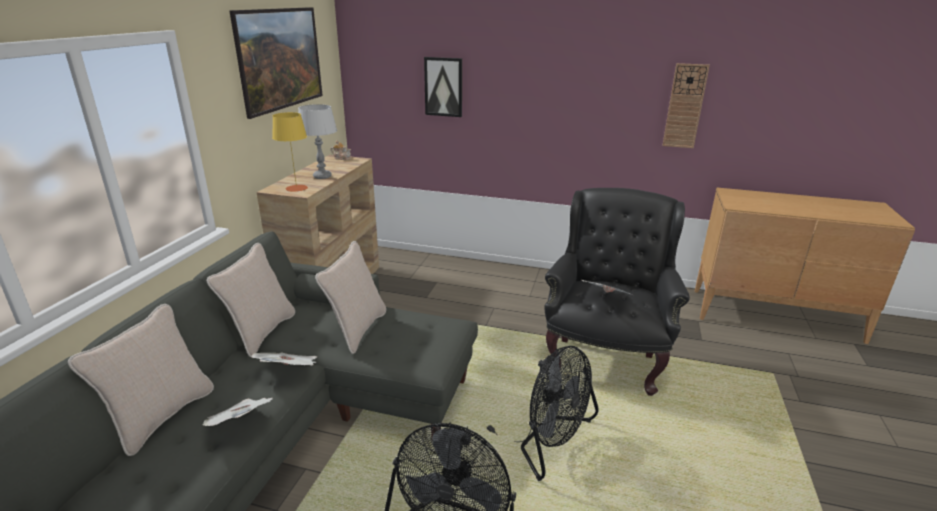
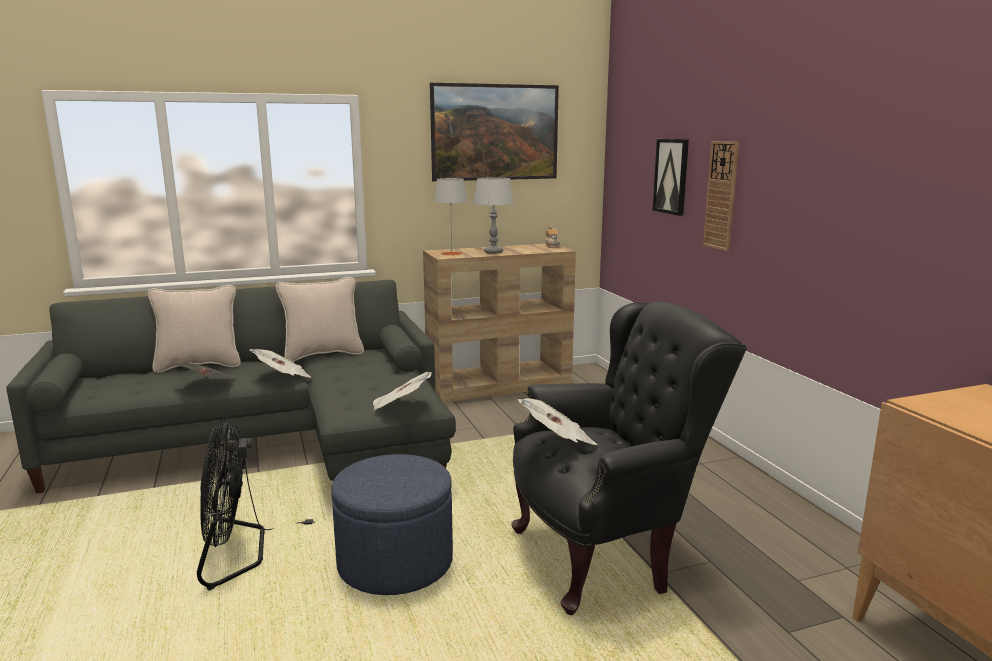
camera: 55 degrees right, 10 degrees down
yellow table lamp [272,112,308,192] -> grey table lamp [434,178,467,256]
beige pillow [315,241,386,354] -> none
black fan [487,346,599,481] -> blue ottoman [331,454,453,595]
wall clock [662,63,710,148] -> wall clock moved to [703,141,739,251]
none -> newspaper [373,372,432,411]

